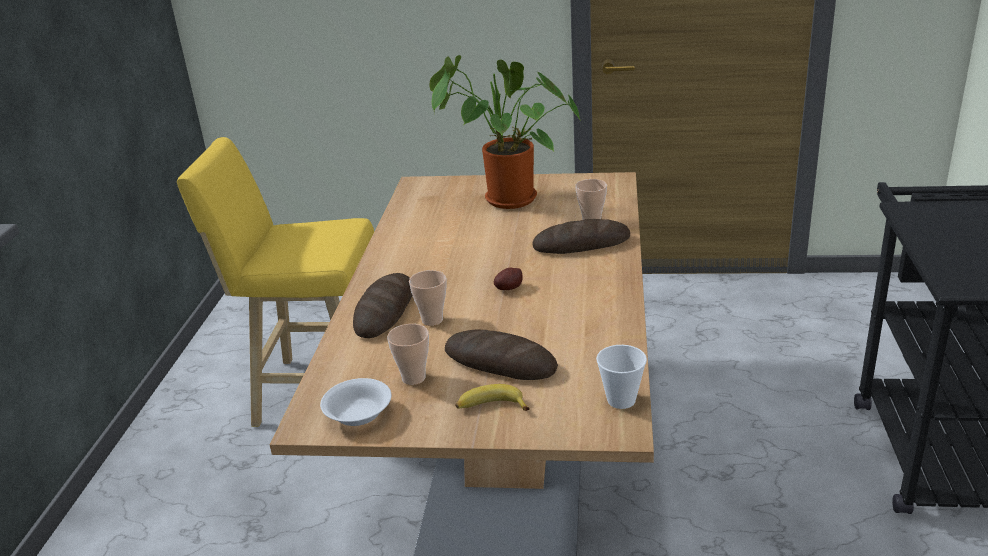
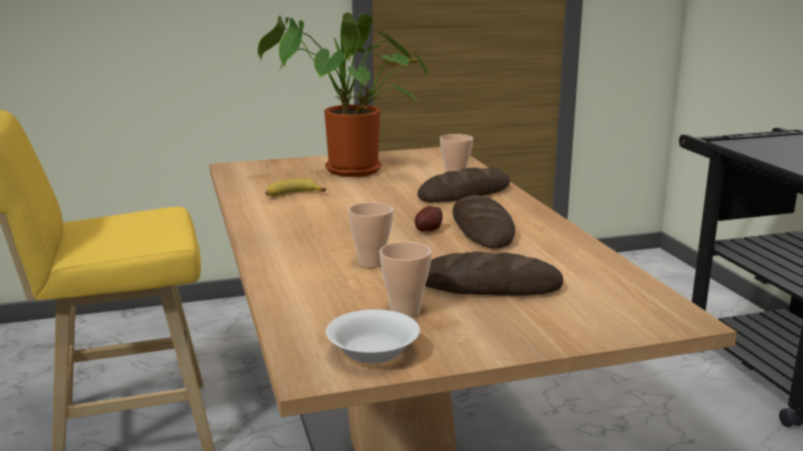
camera: 25 degrees left, 10 degrees down
bread [353,273,412,338] -> bread moved to [452,195,515,248]
banana [455,384,530,411] -> banana moved to [265,179,326,196]
cup [596,345,647,409] -> none

